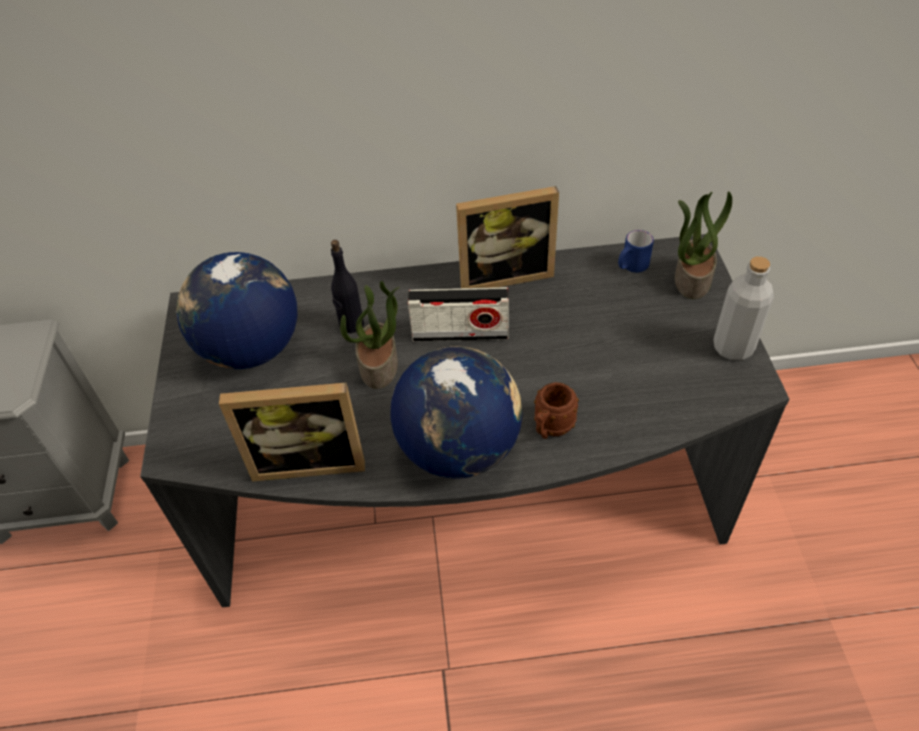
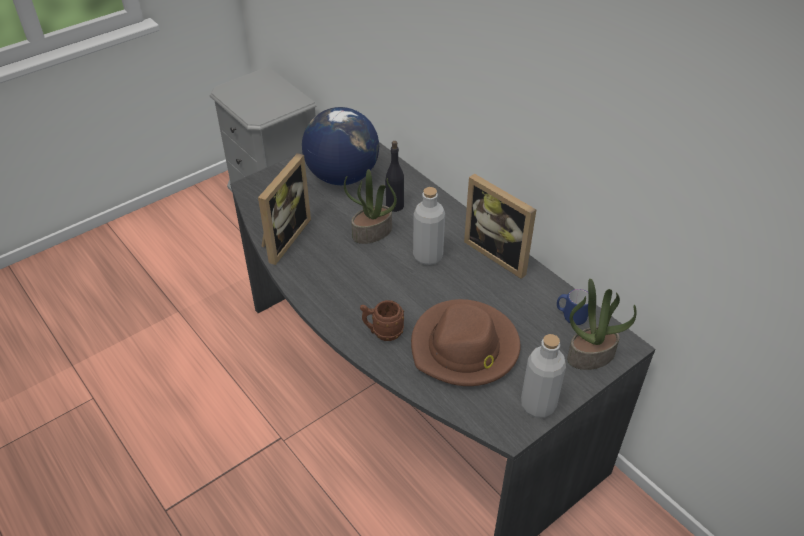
camera: 55 degrees right, 5 degrees down
picture frame [219,382,365,482] -> picture frame turned 120 degrees counterclockwise [258,153,311,265]
globe [390,346,523,479] -> none
radio [408,287,509,342] -> grey bottle [413,187,445,265]
none -> brown hat [411,299,521,386]

